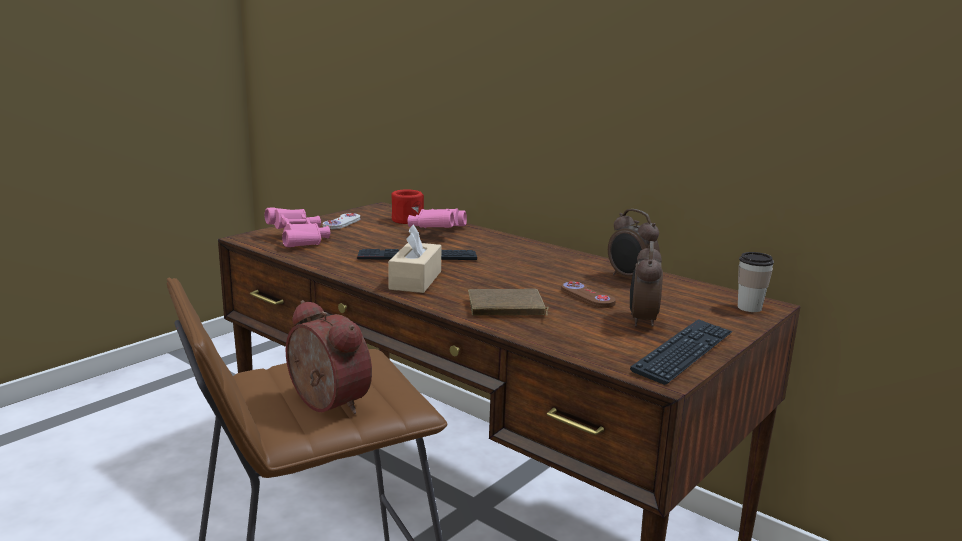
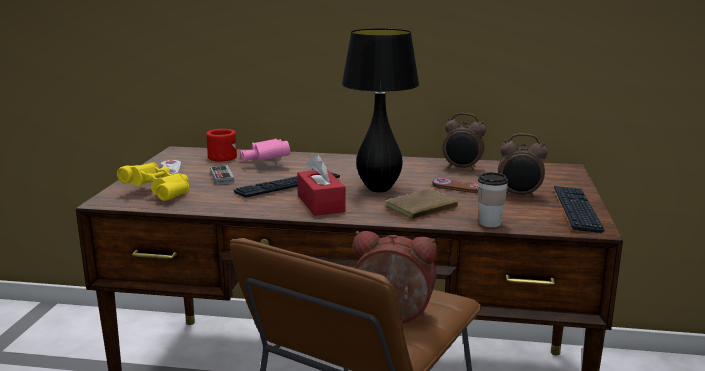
camera: 30 degrees left, 0 degrees up
pink binoculars [264,207,330,247] -> yellow binoculars [117,162,189,201]
beige tissue box [388,225,442,293] -> red tissue box [297,154,346,216]
alarm clock [630,241,663,327] -> alarm clock turned 60 degrees counterclockwise [498,133,548,199]
cup [738,252,774,312] -> cup moved to [478,172,508,227]
none -> game controller [210,165,234,185]
none -> black table lamp [342,29,419,192]

